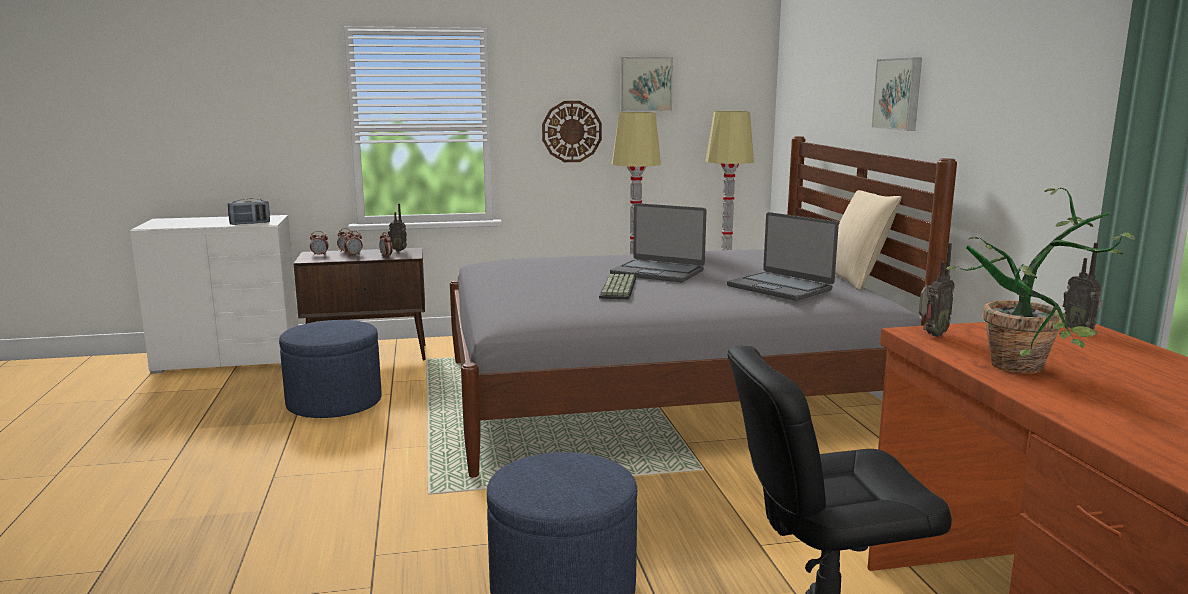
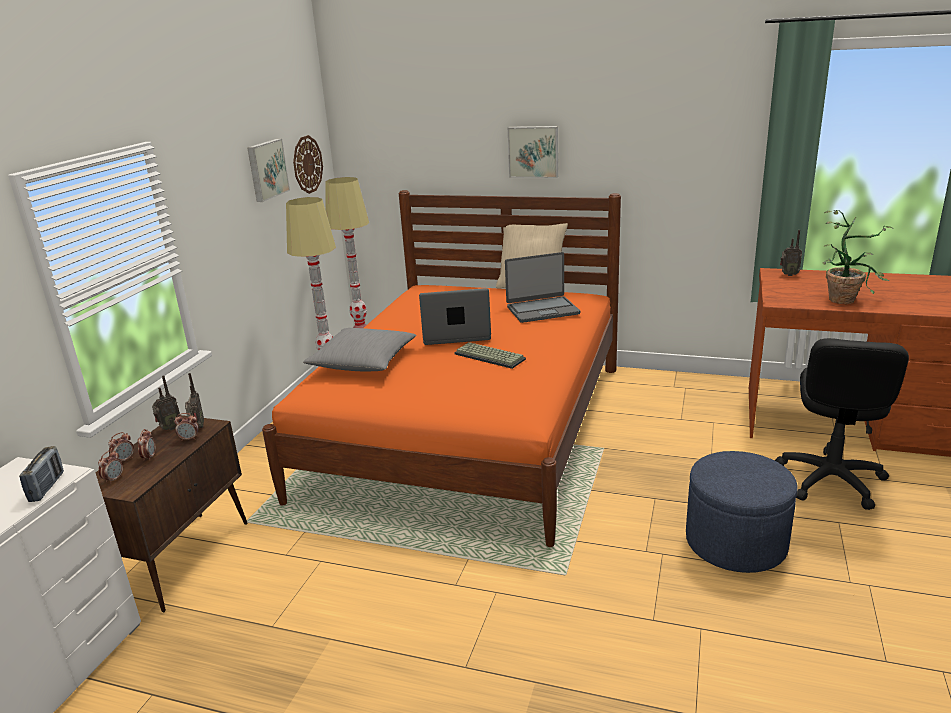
camera: 60 degrees left, 10 degrees up
blue ottoman [279,320,382,418] -> none
grey bed [450,136,957,477] -> orange bed [262,190,621,547]
wall clock [542,101,602,162] -> wall clock moved to [293,135,323,194]
laptop [610,203,706,282] -> laptop turned 150 degrees counterclockwise [419,288,491,345]
radio [919,243,955,337] -> radio moved to [185,373,204,428]
none -> grey pillow [303,328,416,371]

